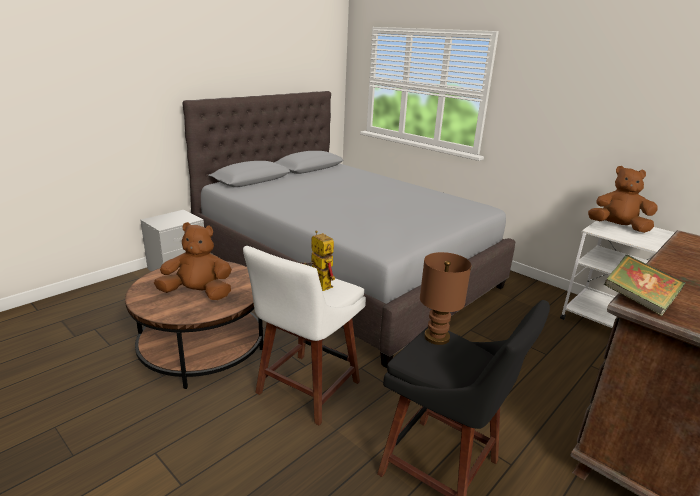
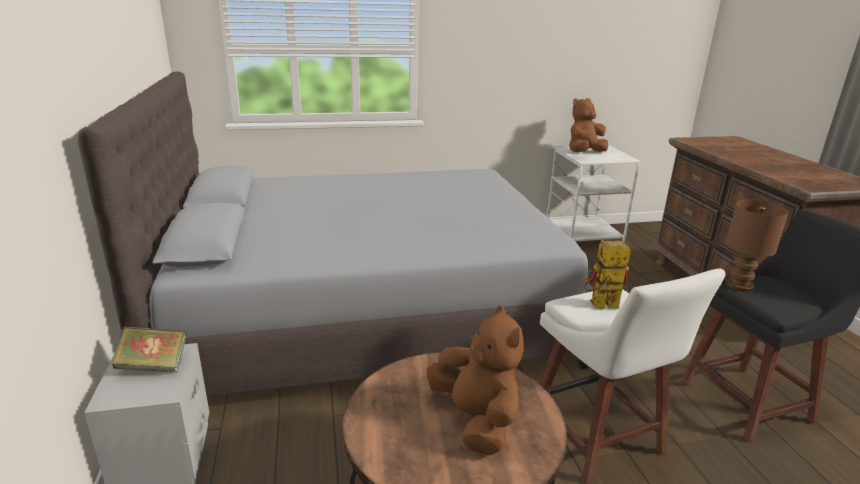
camera: 55 degrees left, 0 degrees up
brown plush toy [154,222,232,300] -> brown plush toy turned 120 degrees clockwise [426,306,524,455]
book [604,255,686,316] -> book moved to [112,326,187,373]

